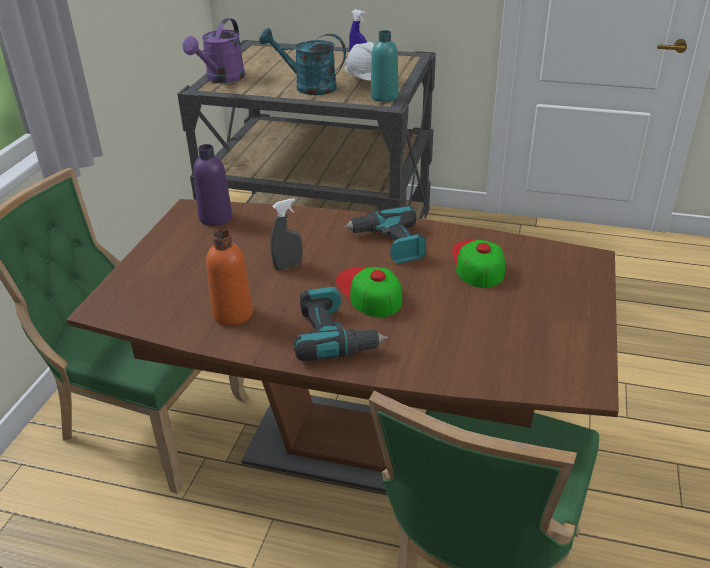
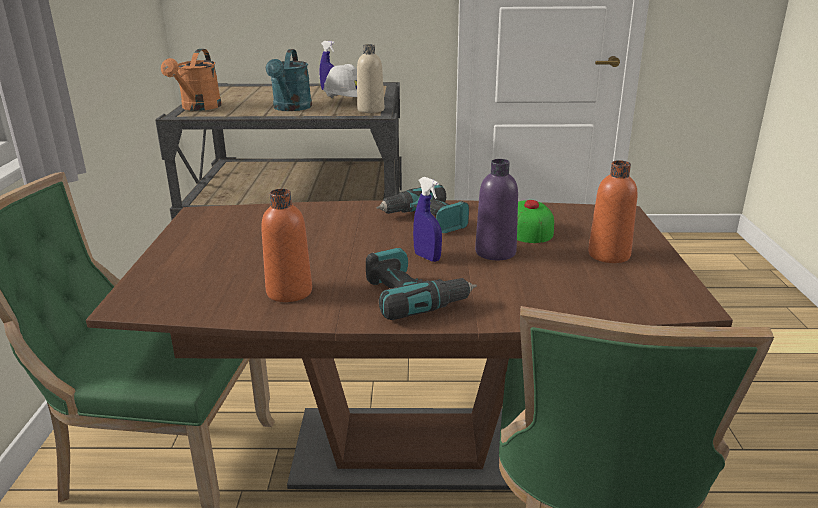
camera: 15 degrees left, 10 degrees down
purple watering can [183,18,245,83] -> orange watering can [161,49,222,111]
purple bottle [193,144,232,226] -> purple bottle moved to [475,159,518,260]
turquoise watering can [259,28,346,95] -> turquoise watering can turned 90 degrees counterclockwise [266,49,312,111]
grey spray bottle [270,198,303,270] -> none
cap [335,267,402,317] -> blue spray bottle [413,177,442,262]
turquoise bottle [371,30,399,102] -> beige bottle [357,44,384,113]
none -> orange bottle [588,160,637,263]

